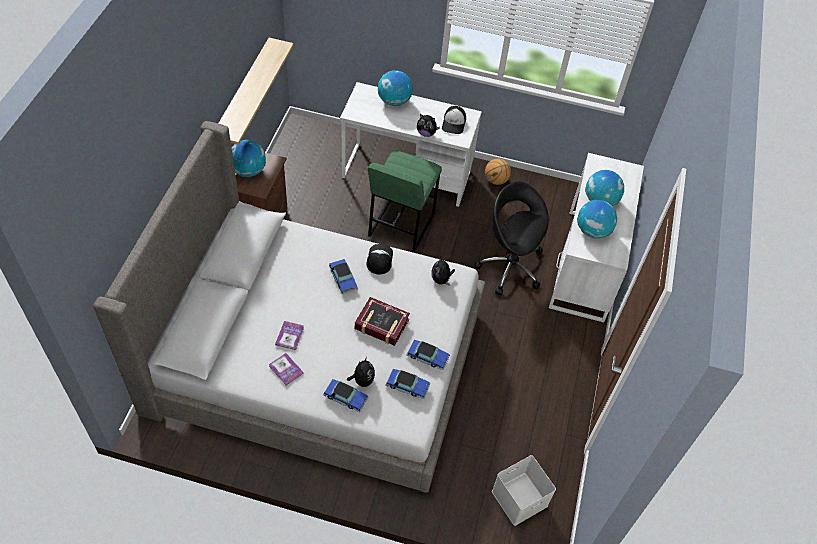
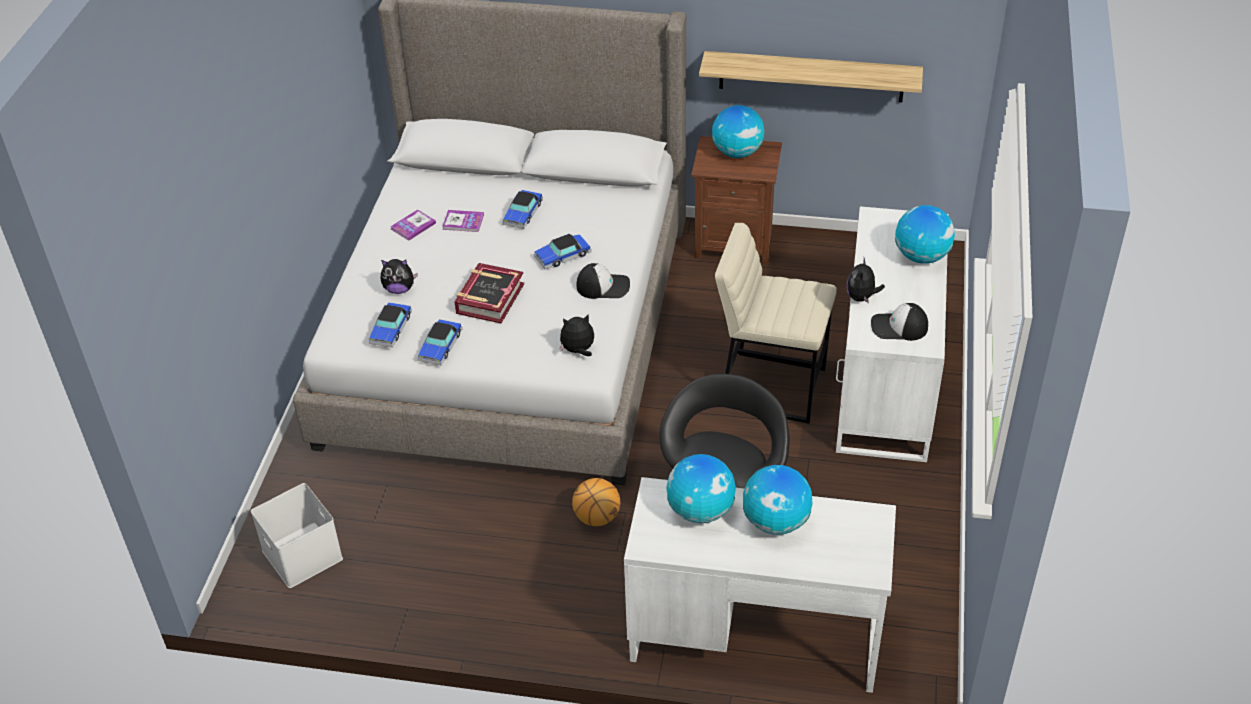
camera: 90 degrees right, 10 degrees down
toy car [323,379,369,412] -> toy car moved to [503,190,543,229]
green chair [368,150,442,253] -> beige chair [715,223,837,424]
basketball [485,158,511,185] -> basketball moved to [572,478,620,526]

